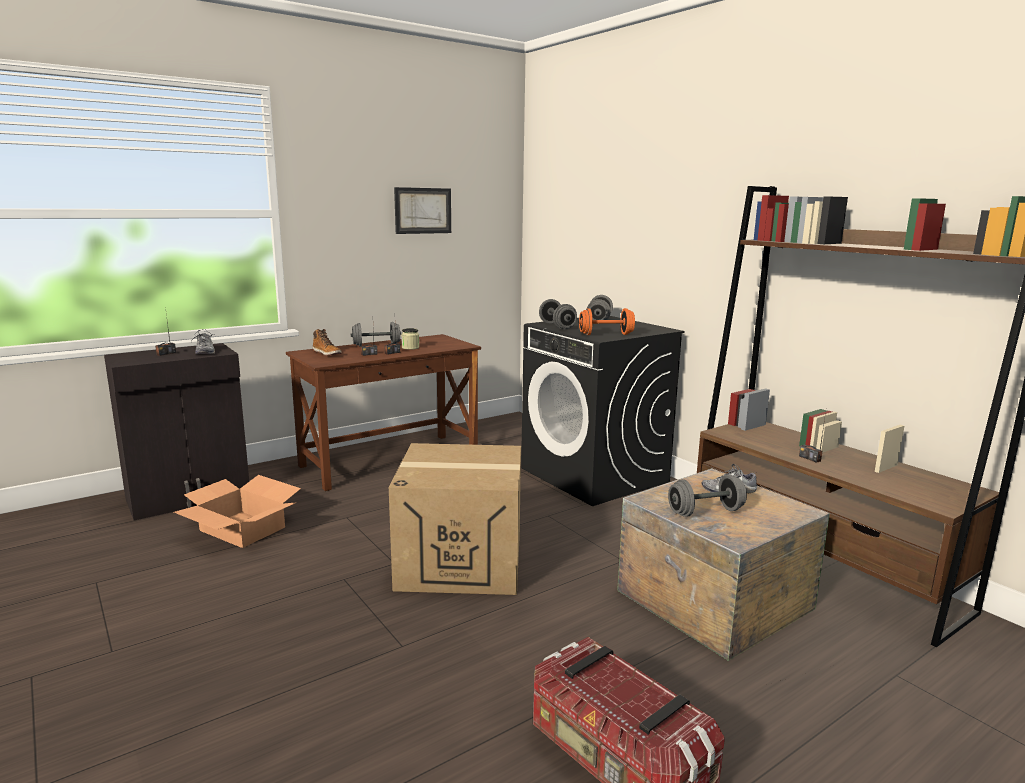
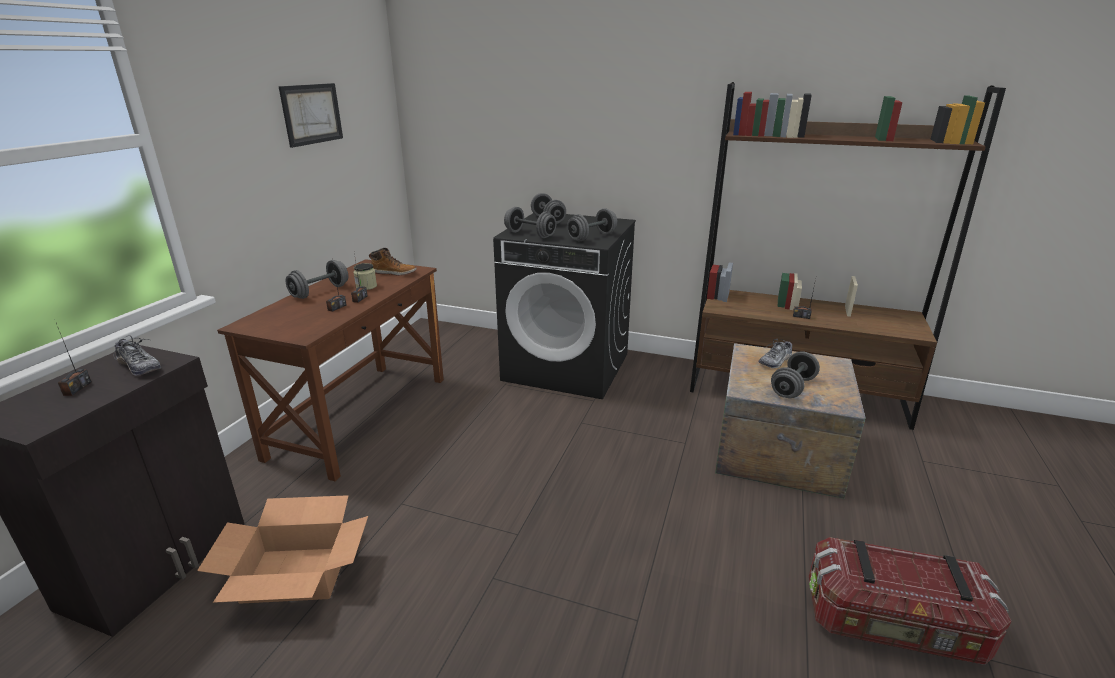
camera: 35 degrees left, 10 degrees up
boot [313,329,342,356] -> boot moved to [369,248,417,276]
cardboard box [389,443,521,595] -> none
orange dumbbell [578,308,635,335] -> grey dumbbell [567,208,618,242]

